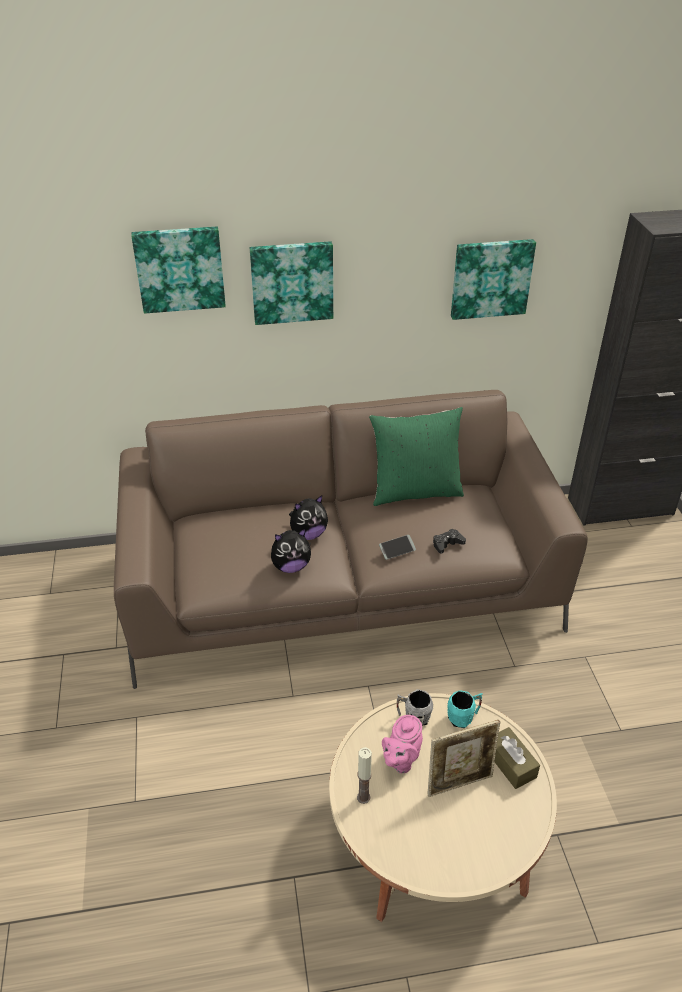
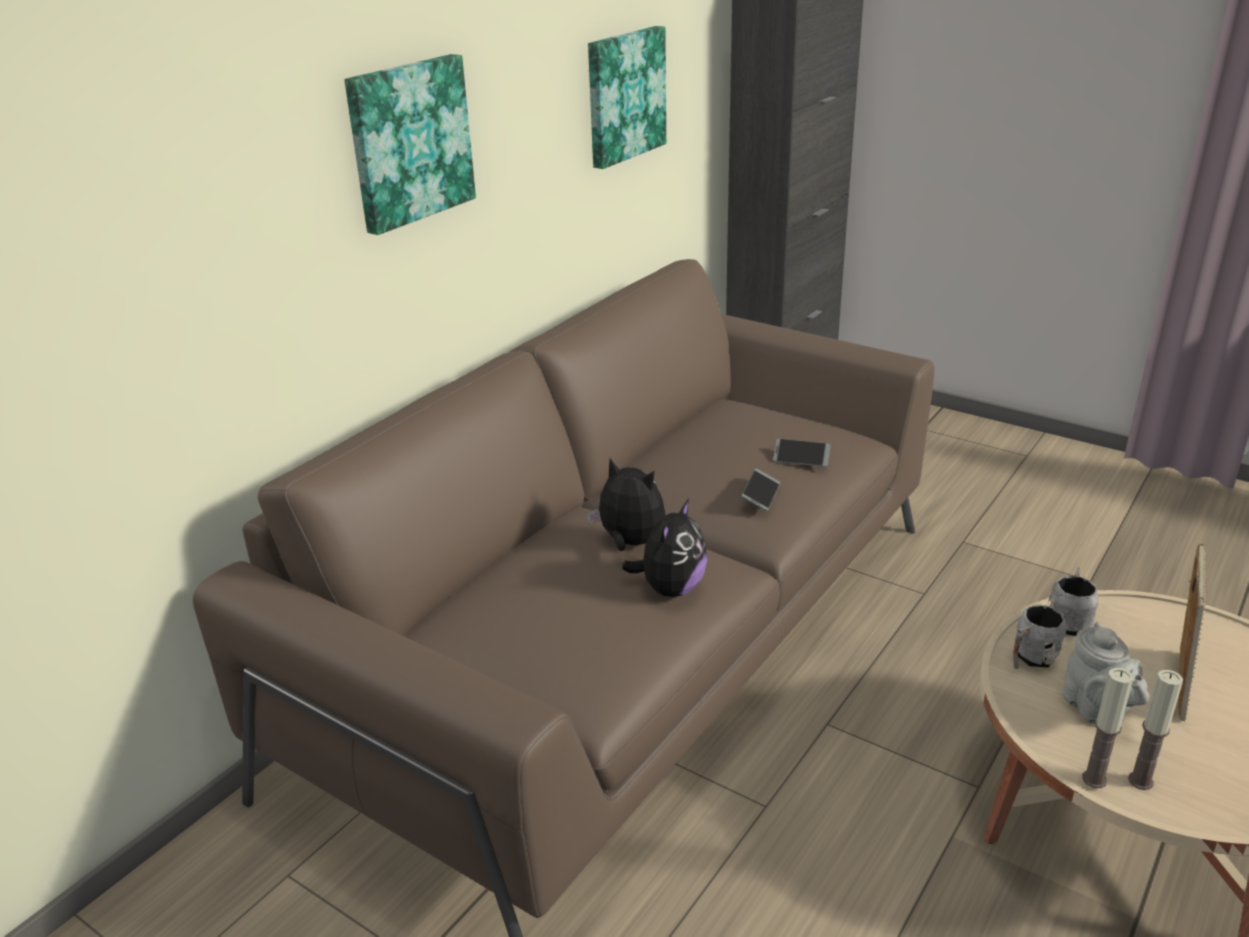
camera: 45 degrees left, 10 degrees down
picture [131,227,226,314] -> none
plush toy [289,495,328,540] -> plush toy turned 75 degrees counterclockwise [587,458,666,551]
green pillow [369,407,464,506] -> none
pink teapot [382,715,423,773] -> grey teapot [1063,622,1150,724]
black game controller [433,529,466,554] -> phone [773,439,831,467]
turquoise mug [447,690,483,728] -> grey mug [1048,567,1098,636]
brown tissue box [495,727,540,789] -> none
none -> candle [1082,668,1134,788]

